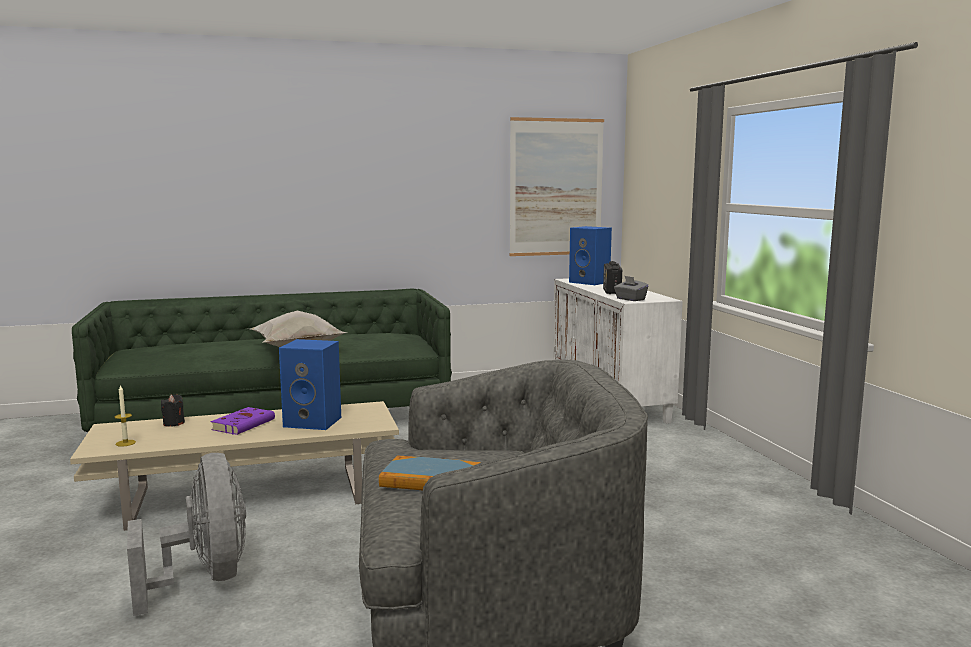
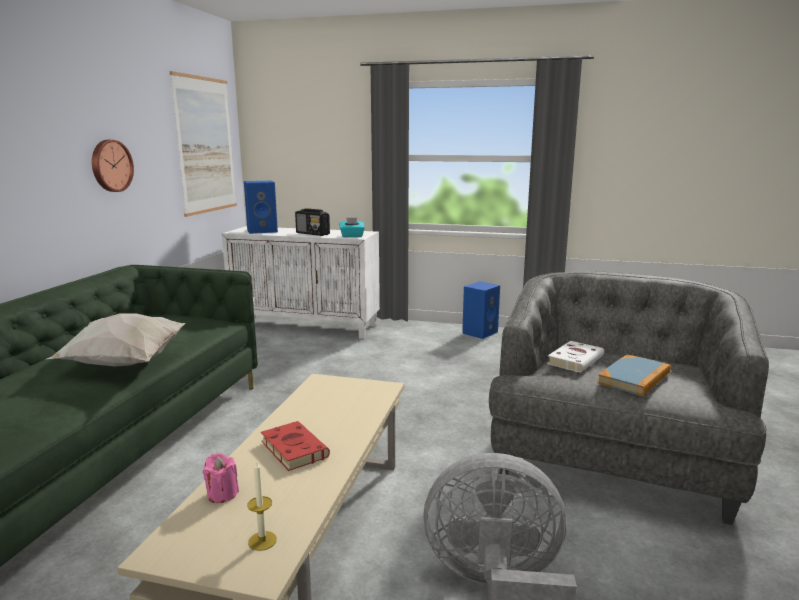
camera: 60 degrees left, 5 degrees up
black candle [161,394,185,427] -> pink candle [203,453,239,503]
purple book [211,407,275,435] -> red book [261,421,330,471]
blue speaker [279,339,341,430] -> blue speaker moved to [462,281,500,339]
grey tissue box [614,276,648,301] -> turquoise tissue box [339,218,365,237]
none -> wall clock [92,140,134,192]
none -> white book [547,341,604,373]

